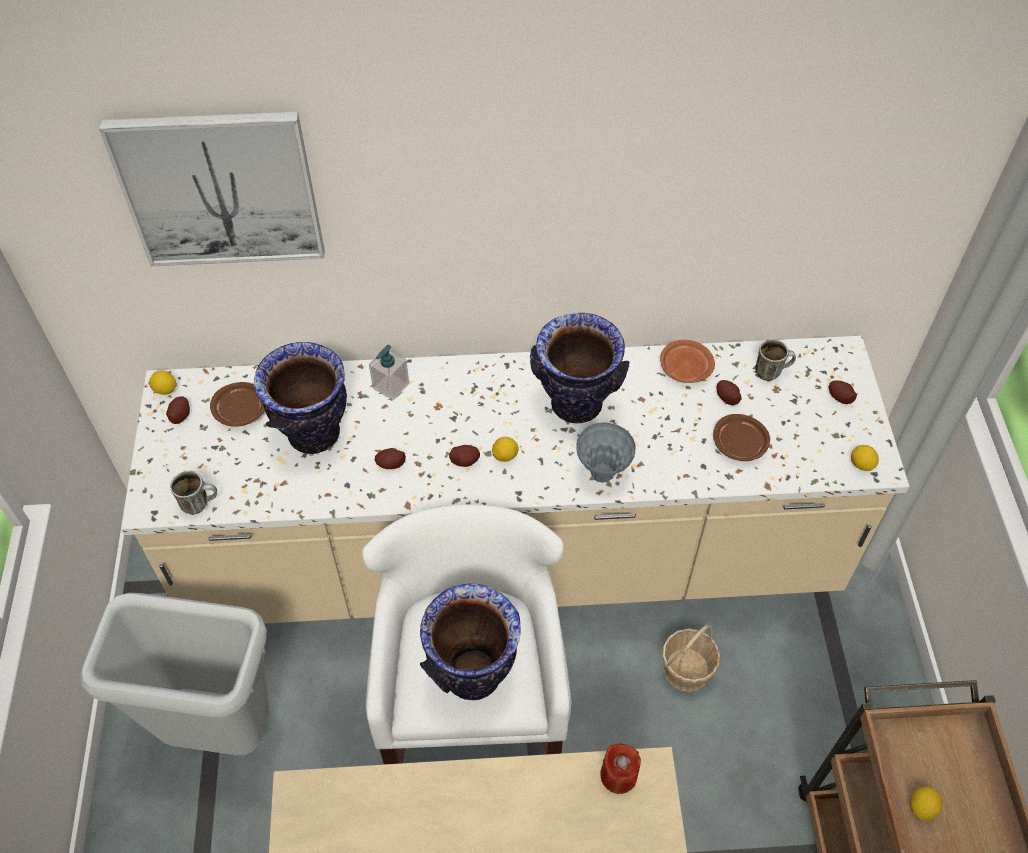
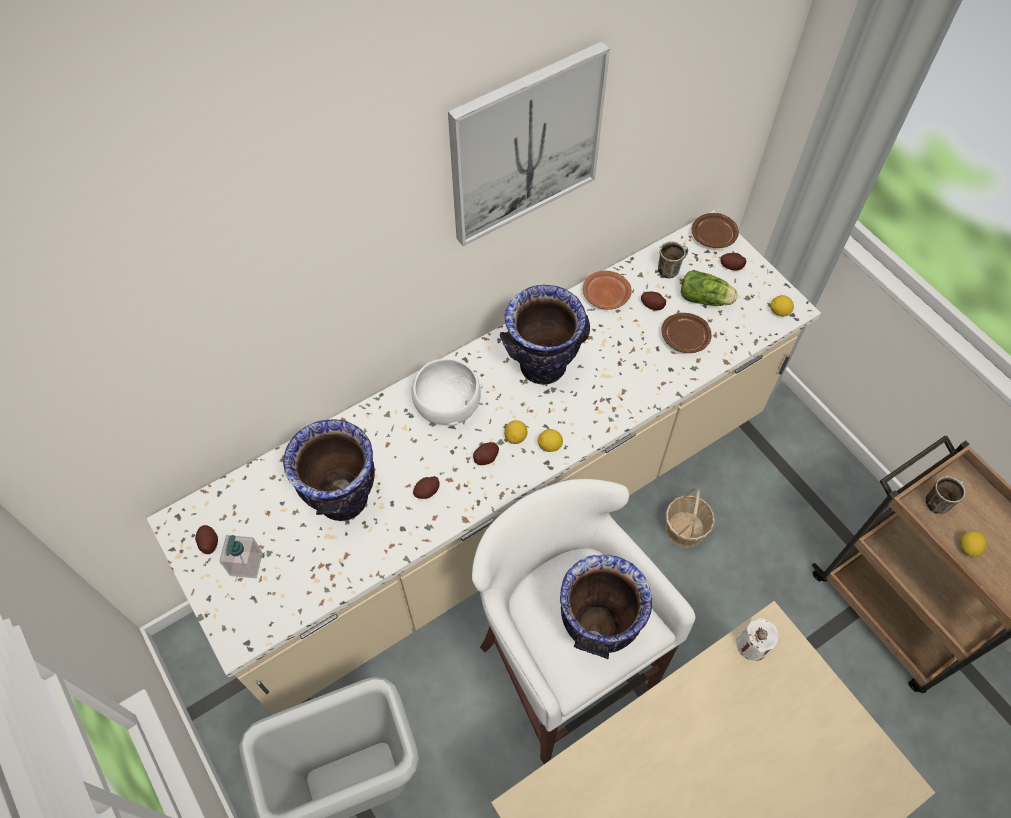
camera: 30 degrees left, 5 degrees up
picture [99,112,325,266] -> picture moved to [448,41,610,246]
lemon [149,370,177,395] -> lemon moved to [538,429,563,452]
mug [170,470,217,515] -> mug moved to [926,476,965,514]
brown plate [210,382,265,427] -> brown plate moved to [692,213,739,248]
soap dispenser [369,345,409,400] -> soap dispenser moved to [219,535,263,578]
grey vase [576,423,636,483] -> none
red candle [600,743,641,794] -> white candle [736,618,778,661]
none -> white bowl [411,358,483,426]
none -> lettuce [681,270,738,306]

